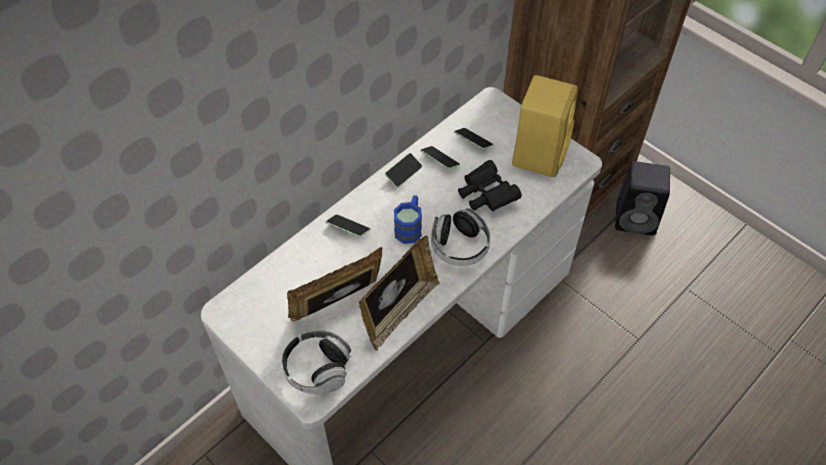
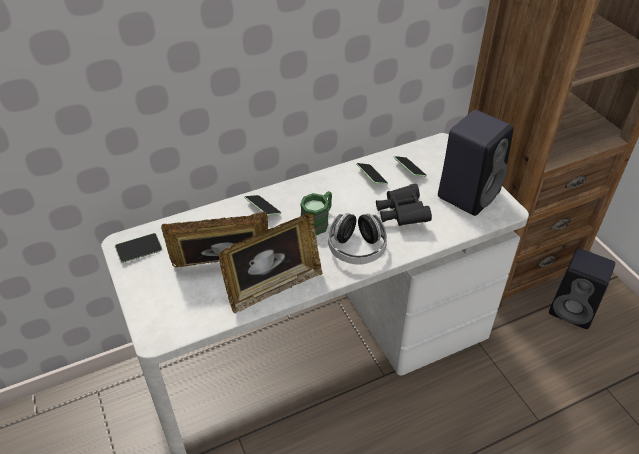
camera: 20 degrees right, 10 degrees down
headphones [282,330,351,394] -> none
phone [385,153,422,187] -> phone moved to [115,233,162,263]
blue mug [394,195,422,244] -> green mug [300,191,332,235]
yellow speaker [512,75,578,177] -> black speaker [438,110,514,216]

